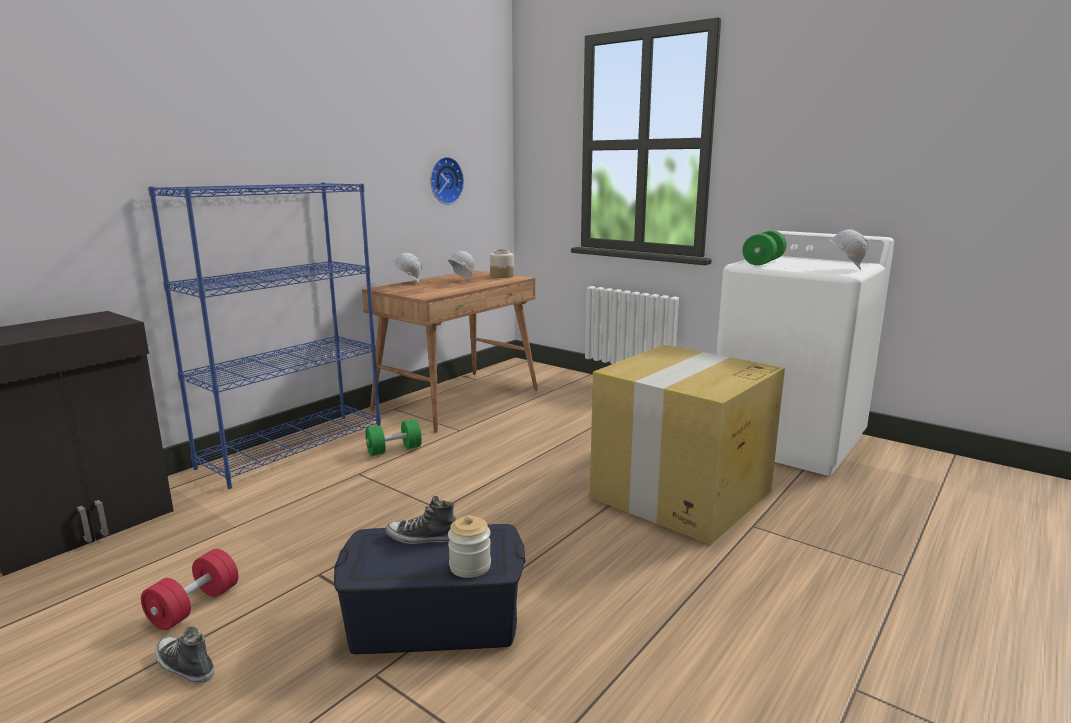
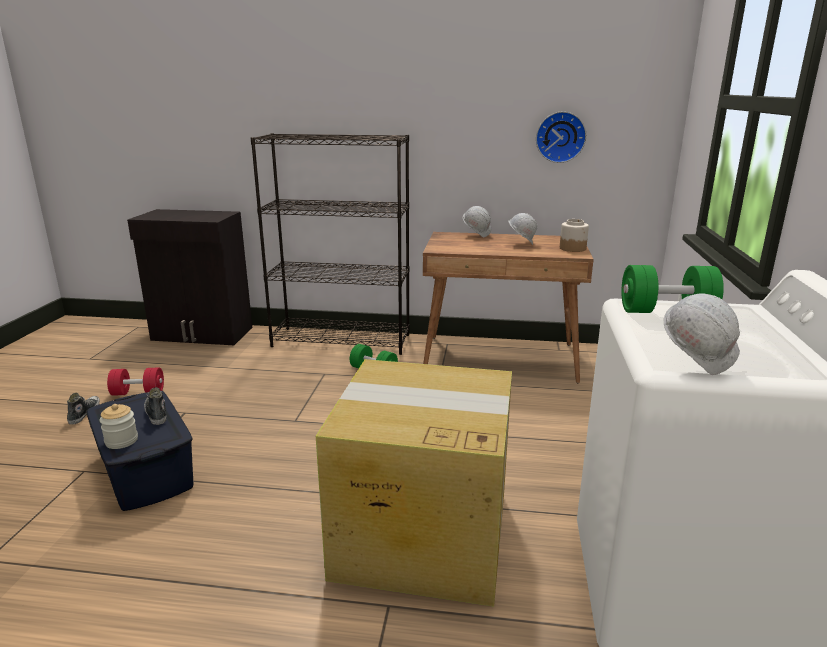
camera: 60 degrees right, 5 degrees up
blue bookcase [148,183,381,489] -> black bookcase [251,133,410,355]

